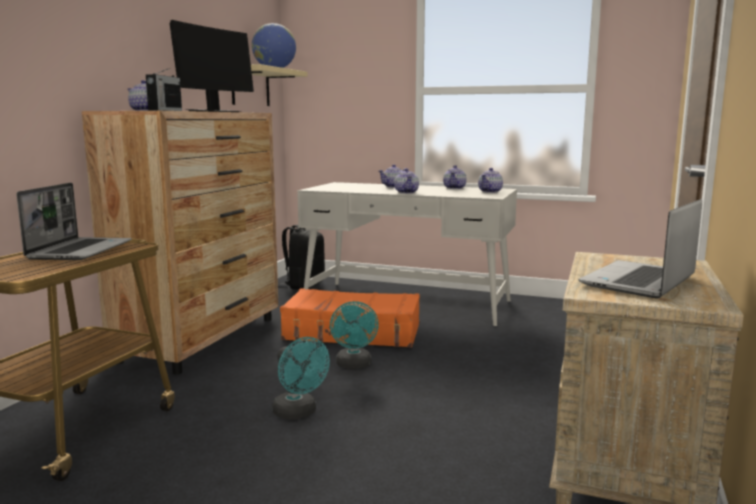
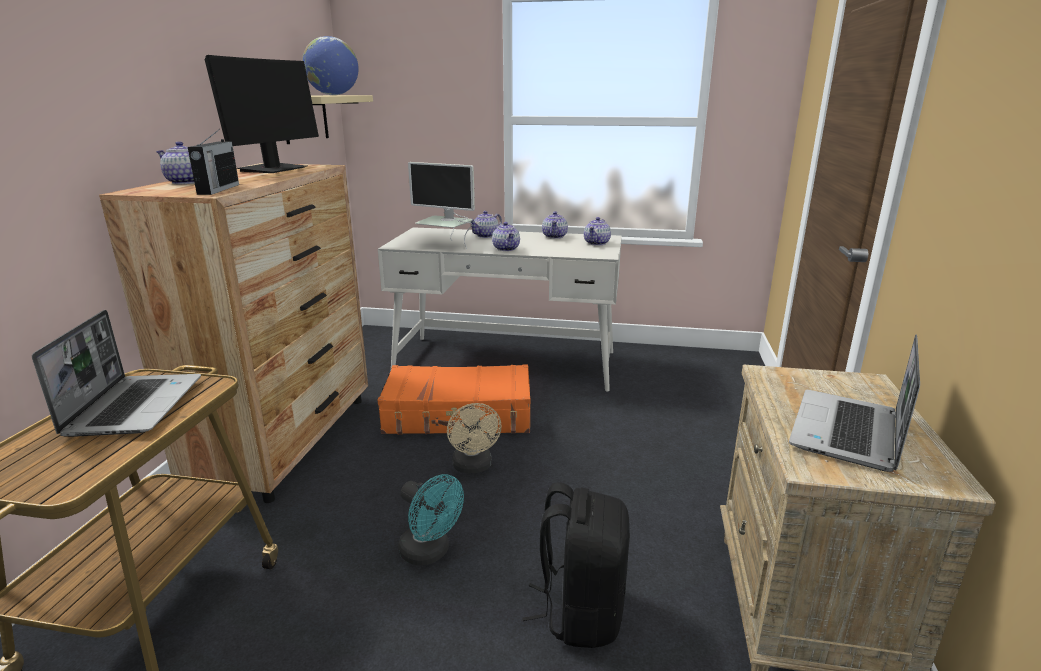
camera: 10 degrees left, 10 degrees up
black backpack [278,225,325,290] -> black backpack moved to [522,482,630,648]
turquoise fan [330,301,379,369] -> beige fan [447,403,502,474]
none -> monitor [408,162,475,249]

